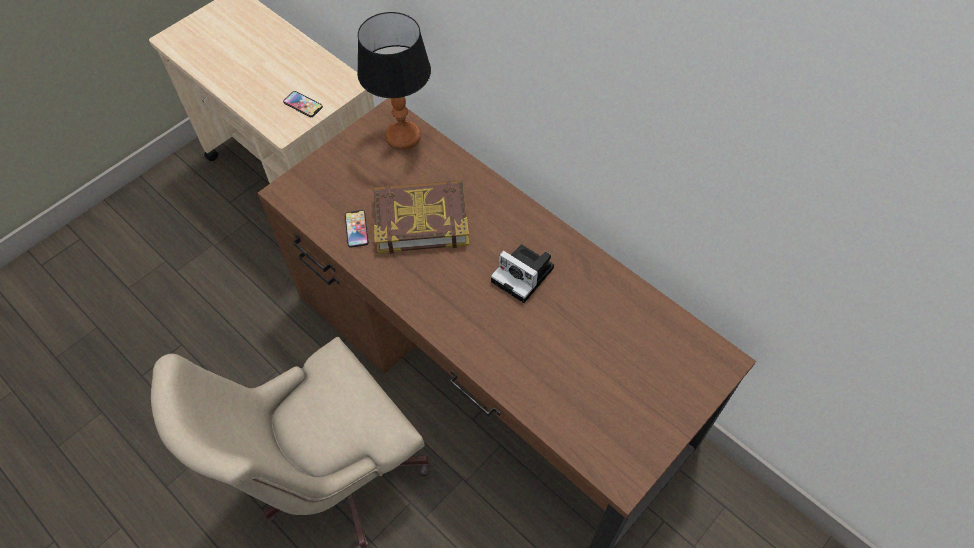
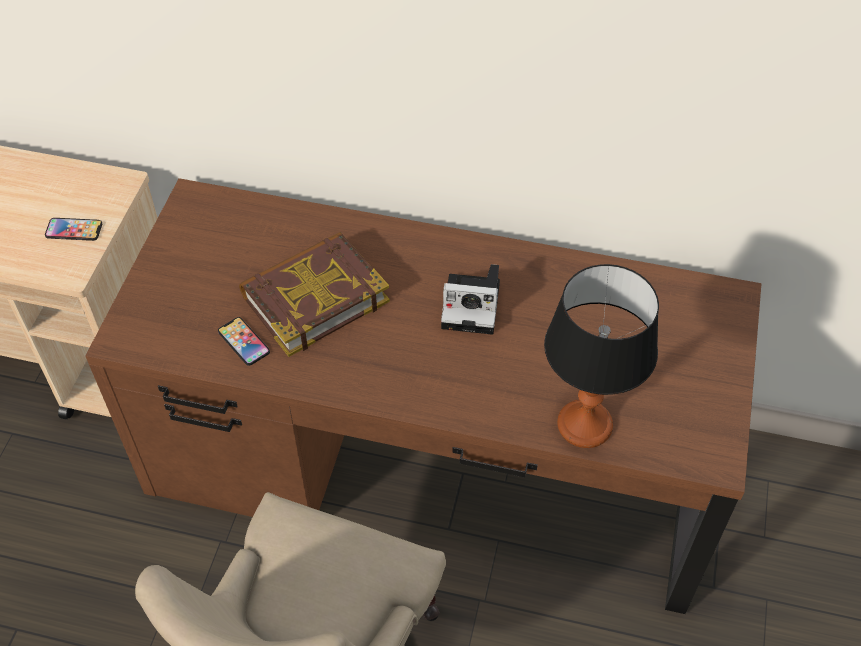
camera: 30 degrees left, 5 degrees down
table lamp [357,12,431,150] -> table lamp moved to [544,264,659,448]

